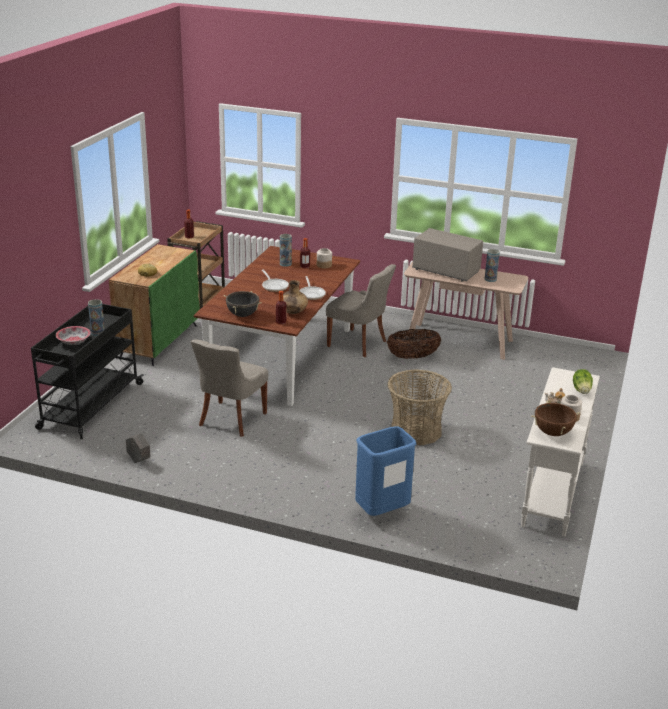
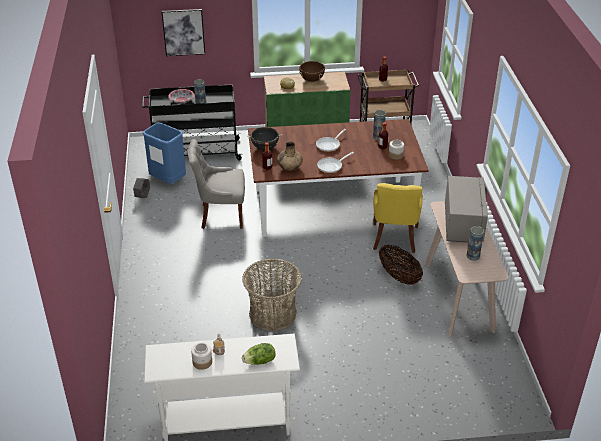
camera: 65 degrees right, 10 degrees up
grey chair [326,264,396,357] -> yellow chair [373,183,423,253]
blue trash can [355,426,416,516] -> blue trash can moved to [142,123,186,184]
brown cooking pot [531,401,580,436] -> brown cooking pot moved to [299,61,325,82]
none -> picture [162,9,205,56]

